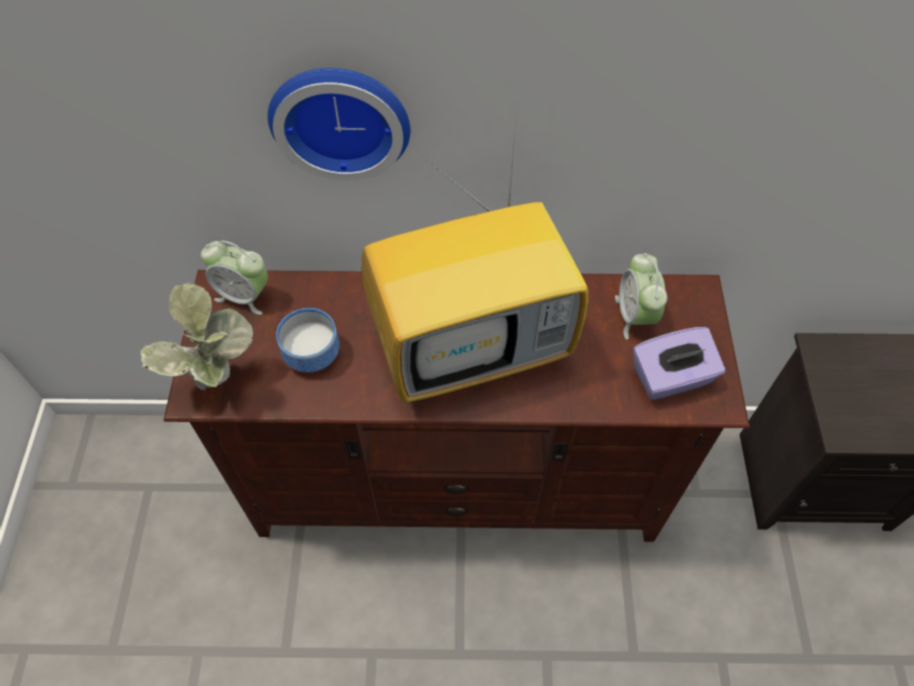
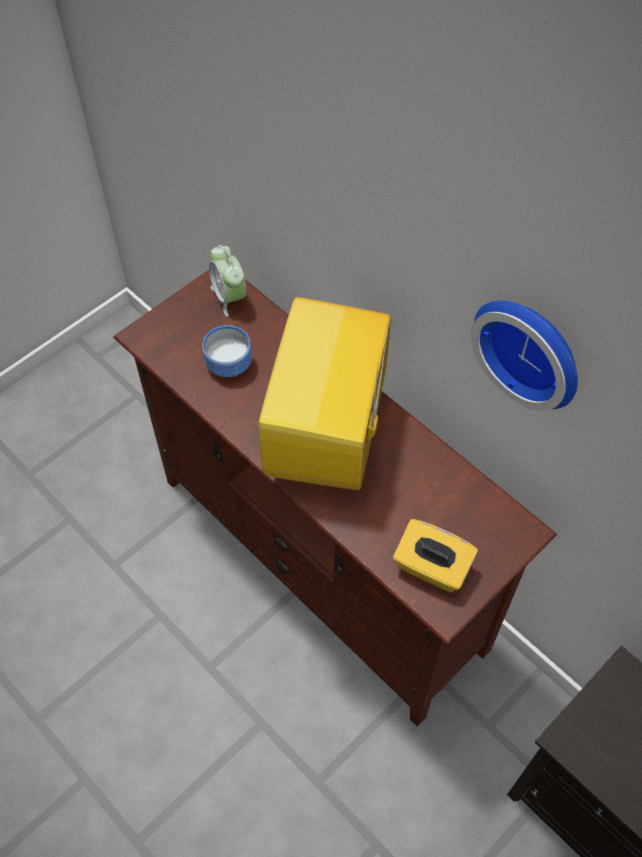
camera: 45 degrees right, 0 degrees up
potted plant [140,282,253,390] -> none
wall clock [268,68,410,181] -> wall clock moved to [471,300,578,411]
television [361,113,588,402] -> television turned 75 degrees clockwise [259,297,391,491]
alarm clock [615,253,667,340] -> none
purple tissue box [633,327,725,400] -> yellow tissue box [393,519,478,593]

